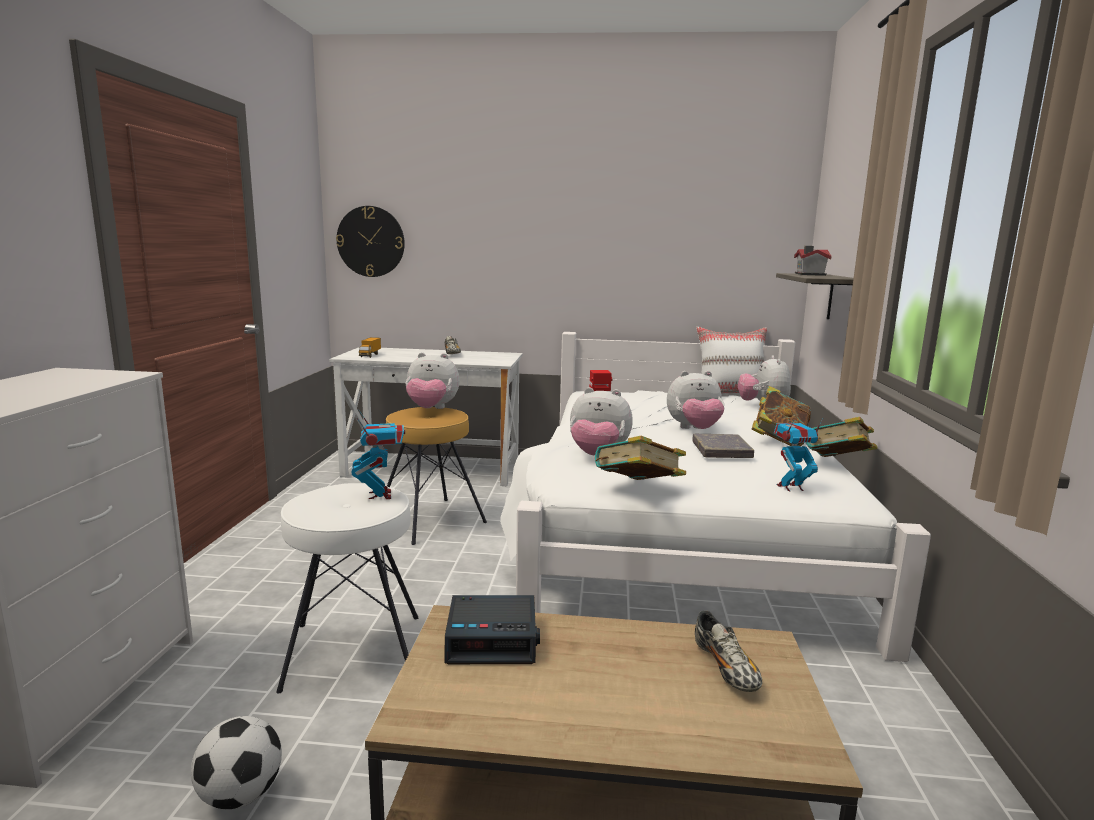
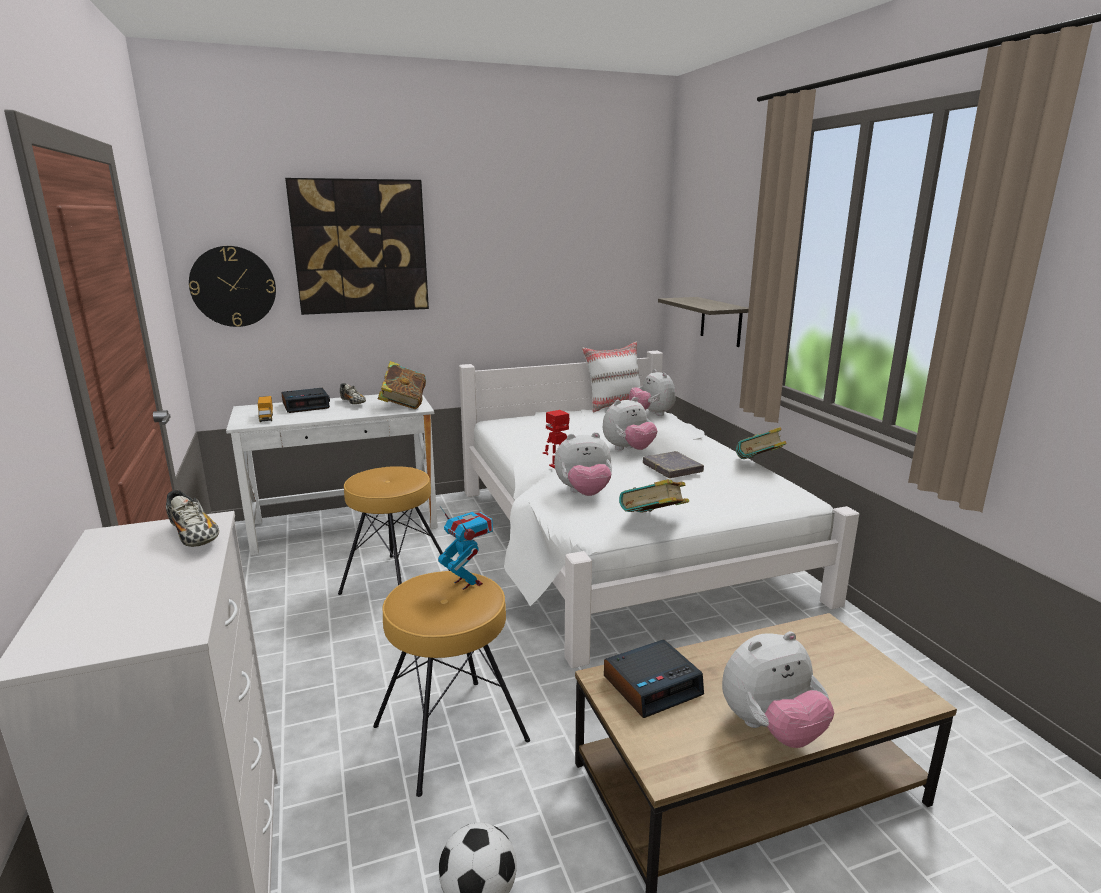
camera: 25 degrees left, 5 degrees up
white stool [276,483,418,694] -> brown stool [373,571,530,797]
plush toy [406,352,460,409] -> plush toy moved to [722,631,834,748]
shoe [695,610,763,692] -> shoe moved to [166,490,219,547]
book [751,386,811,446] -> book moved to [378,361,426,409]
toy robot [774,418,824,492] -> none
toy house [794,246,832,276] -> none
none -> alarm clock [281,388,330,413]
none -> picture [285,178,429,315]

